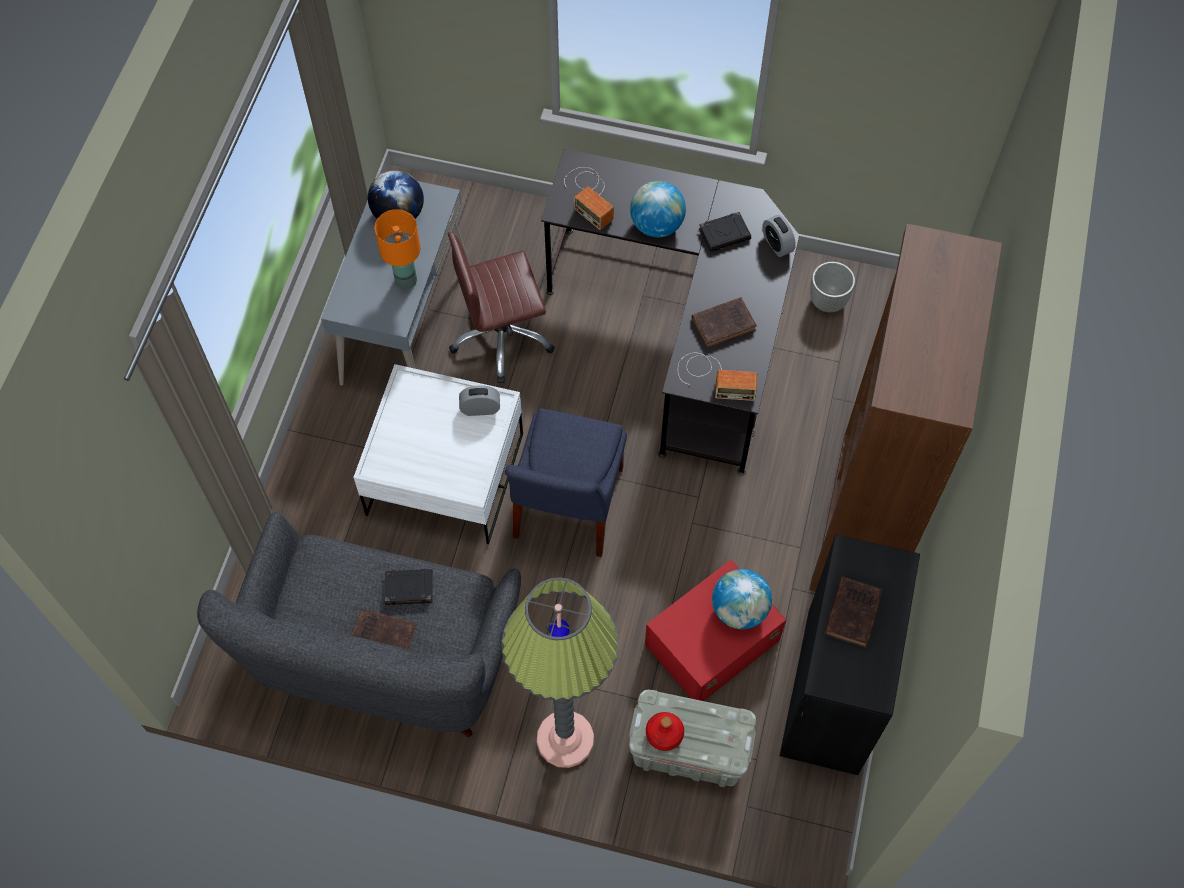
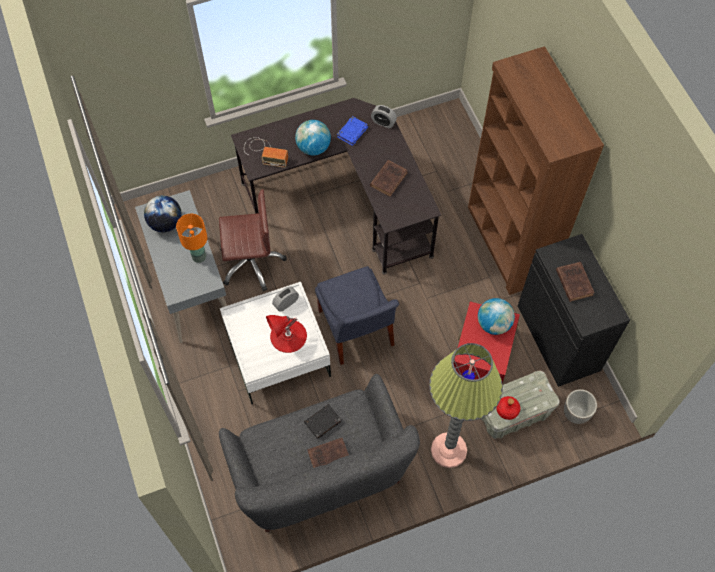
camera: 35 degrees left, 0 degrees up
brown office chair [448,232,555,383] -> brown office chair turned 135 degrees counterclockwise [219,189,287,291]
radio [678,353,757,401] -> none
black book [699,212,751,252] -> blue book [337,116,369,146]
planter [810,262,855,312] -> planter moved to [564,389,597,424]
none -> red table lamp [266,315,307,353]

